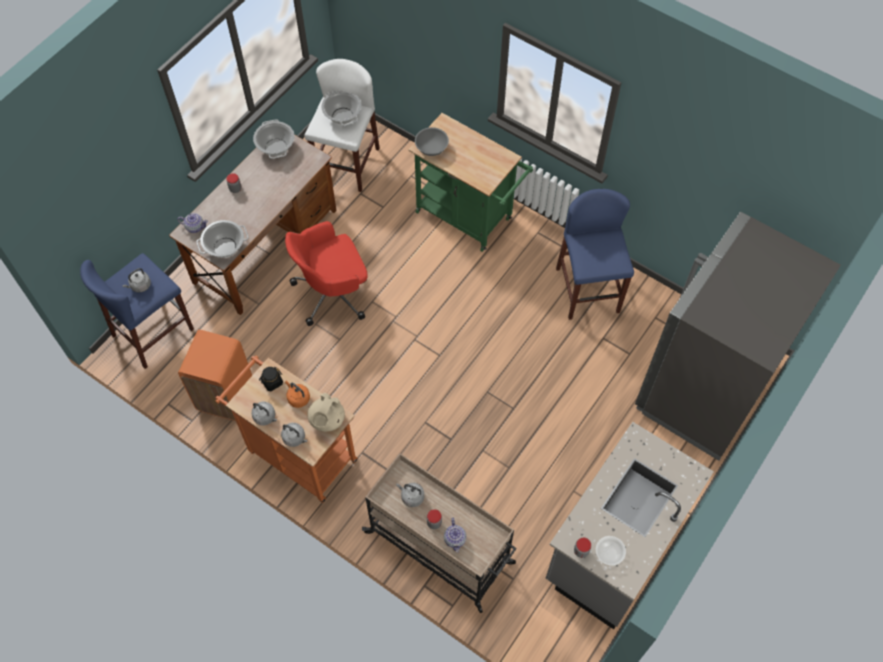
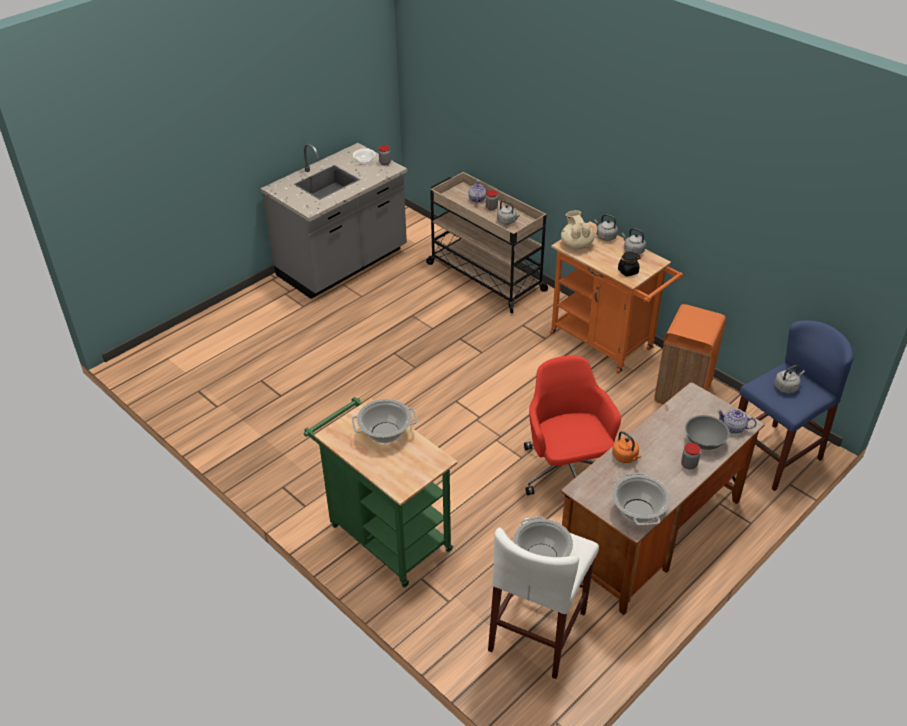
camera: 170 degrees left, 20 degrees down
cooking pot [196,220,249,258] -> cooking pot moved to [352,399,417,443]
red office chair [285,221,368,326] -> red office chair turned 90 degrees counterclockwise [524,356,621,495]
orange kettle [285,380,310,408] -> orange kettle moved to [612,431,641,463]
beige teapot [307,393,345,432] -> beige teapot turned 45 degrees counterclockwise [561,210,595,249]
grey bowl [415,127,449,156] -> grey bowl moved to [685,415,730,450]
blue stool [556,189,634,320] -> none
grey fridge [635,212,841,461] -> none

